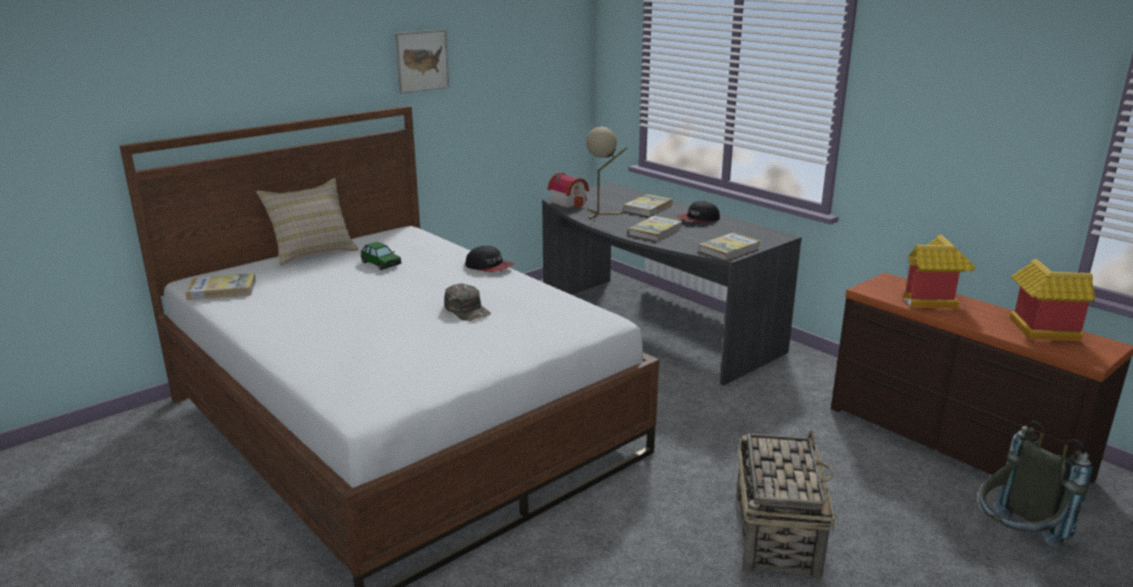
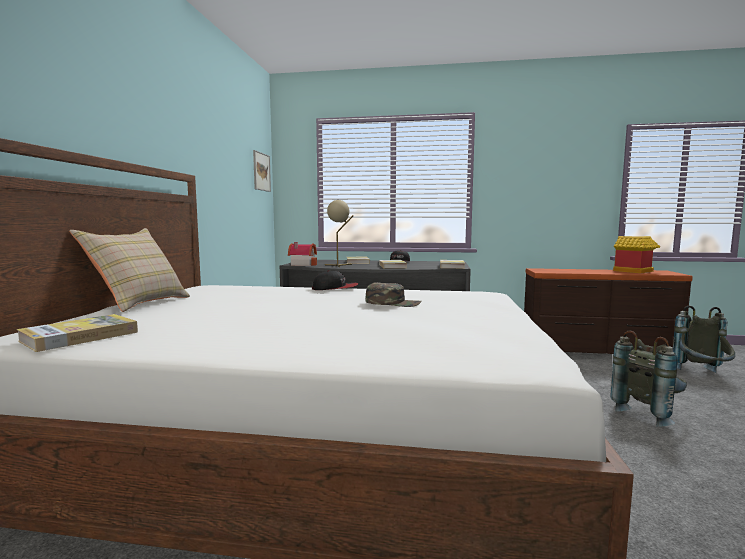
camera: 40 degrees left, 15 degrees down
toy car [361,242,402,270] -> none
picture [395,29,449,94] -> picture moved to [253,150,271,192]
basket [736,430,837,580] -> grey backpack [610,330,687,427]
toy house [903,235,976,309] -> none

